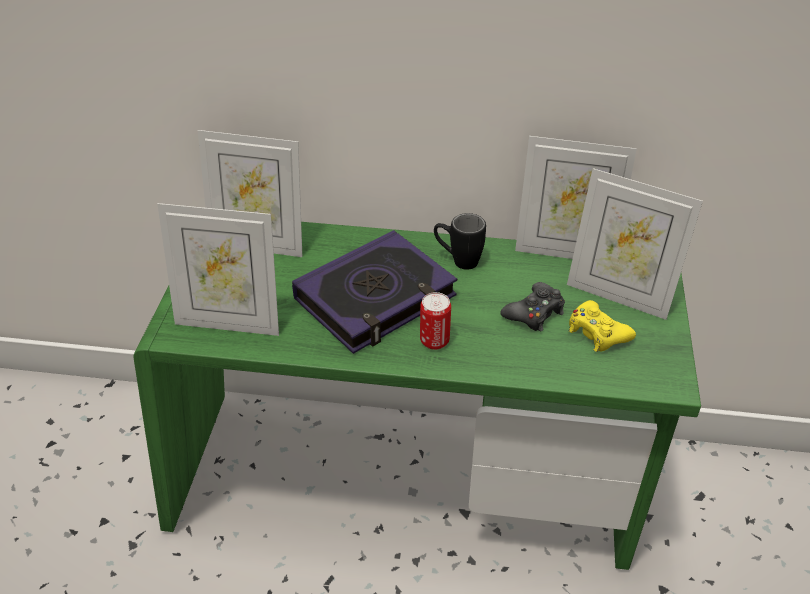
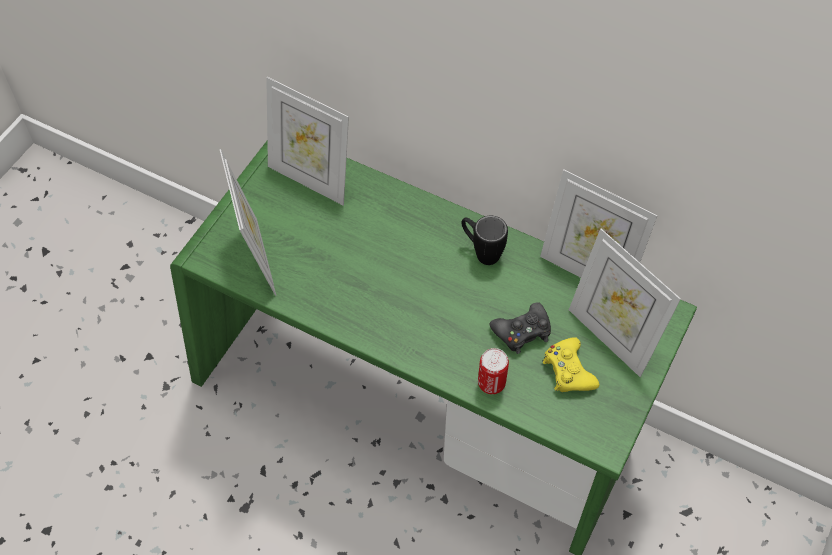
camera: 20 degrees right, 15 degrees up
picture frame [157,203,279,336] -> picture frame turned 135 degrees counterclockwise [220,149,276,296]
book [292,230,457,354] -> none
can [420,292,451,350] -> can moved to [478,348,509,394]

